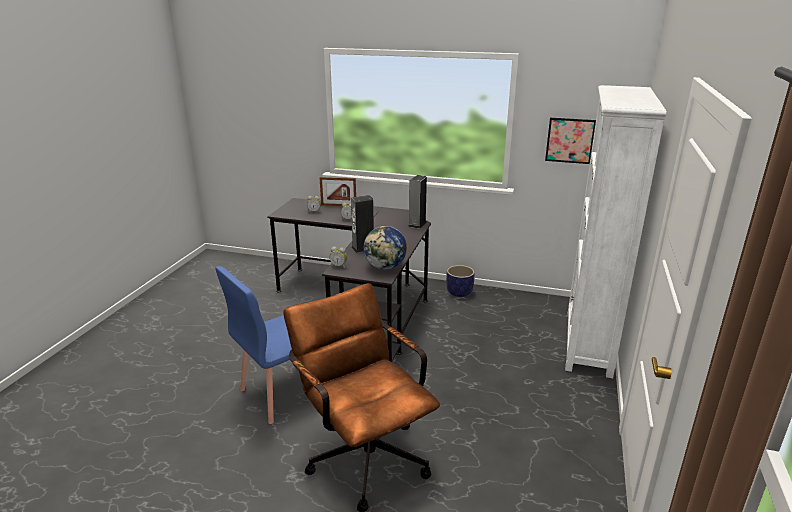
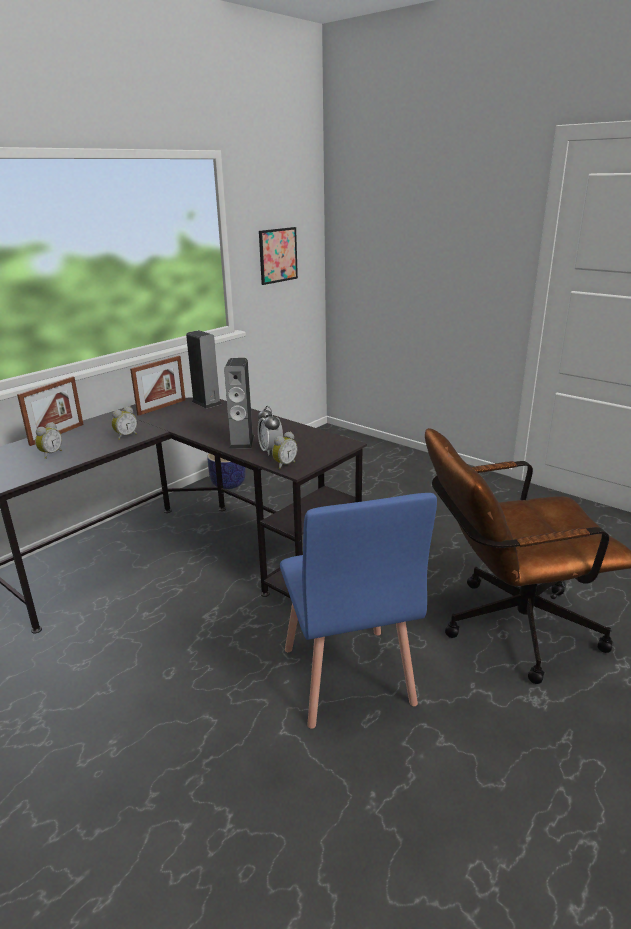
camera: 65 degrees left, 0 degrees up
globe [363,226,407,270] -> none
white bookcase [565,85,666,378] -> none
none -> picture frame [130,356,185,416]
none -> alarm clock [258,406,283,456]

